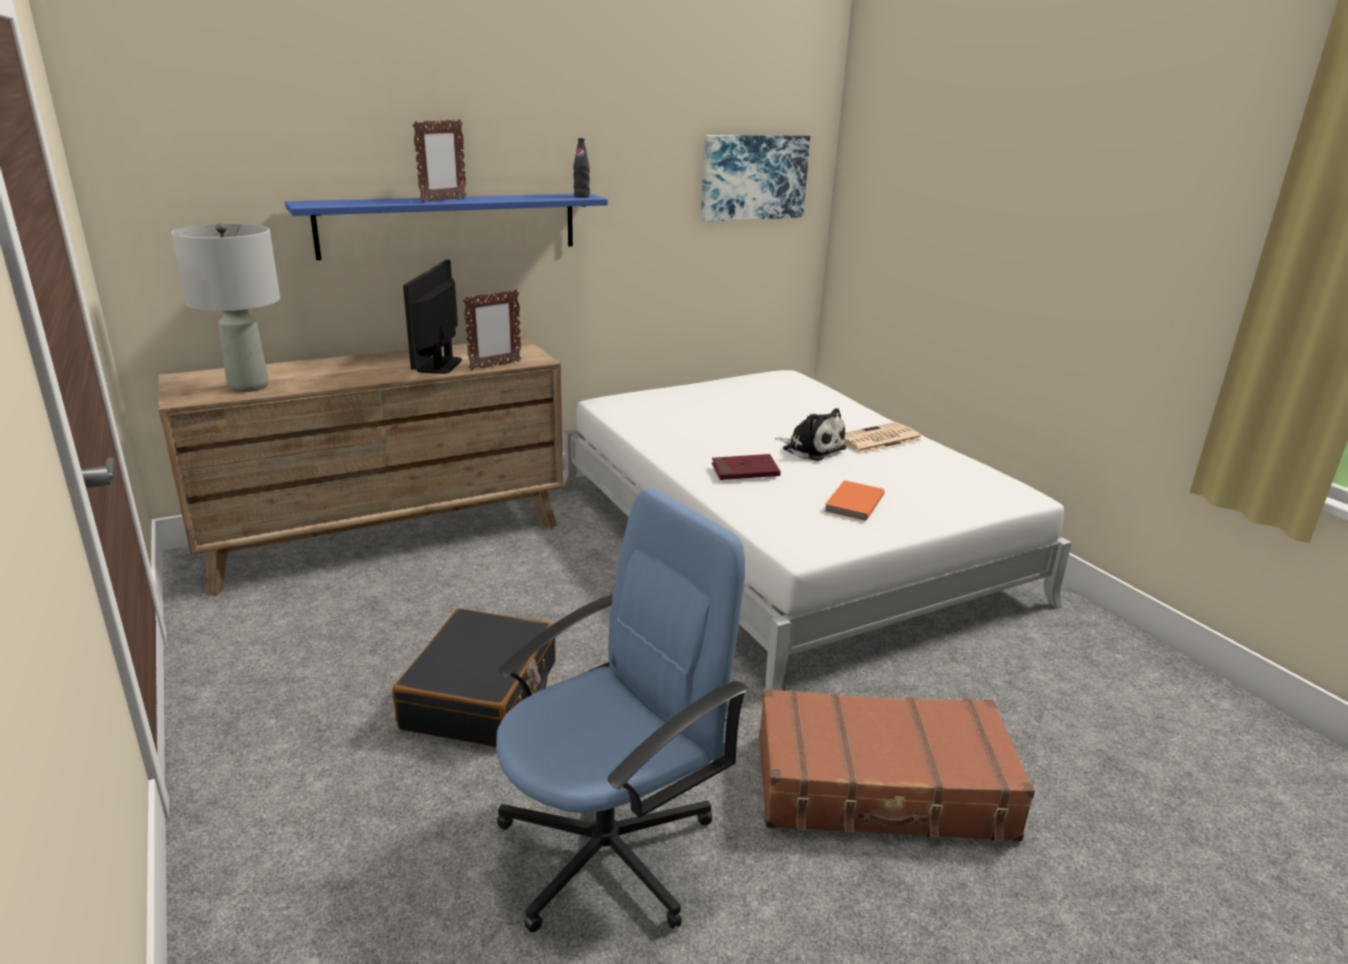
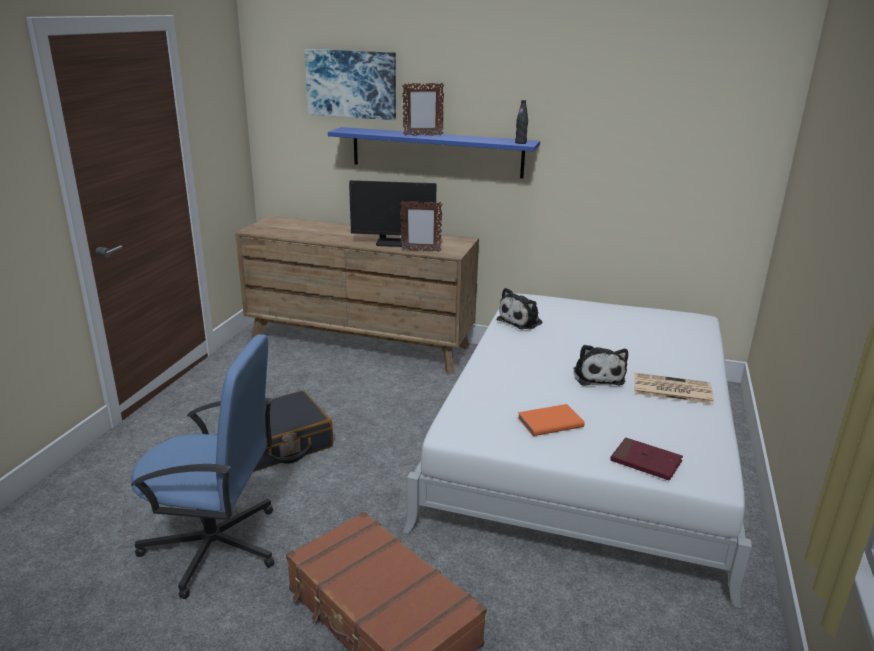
camera: 45 degrees right, 0 degrees up
grey table lamp [171,223,280,392] -> none
monitor [403,260,462,374] -> monitor turned 135 degrees counterclockwise [349,180,437,247]
picture [701,135,810,222] -> picture moved to [304,49,396,120]
red book [712,454,781,480] -> red book moved to [610,438,683,481]
none -> plush toy [497,288,542,330]

